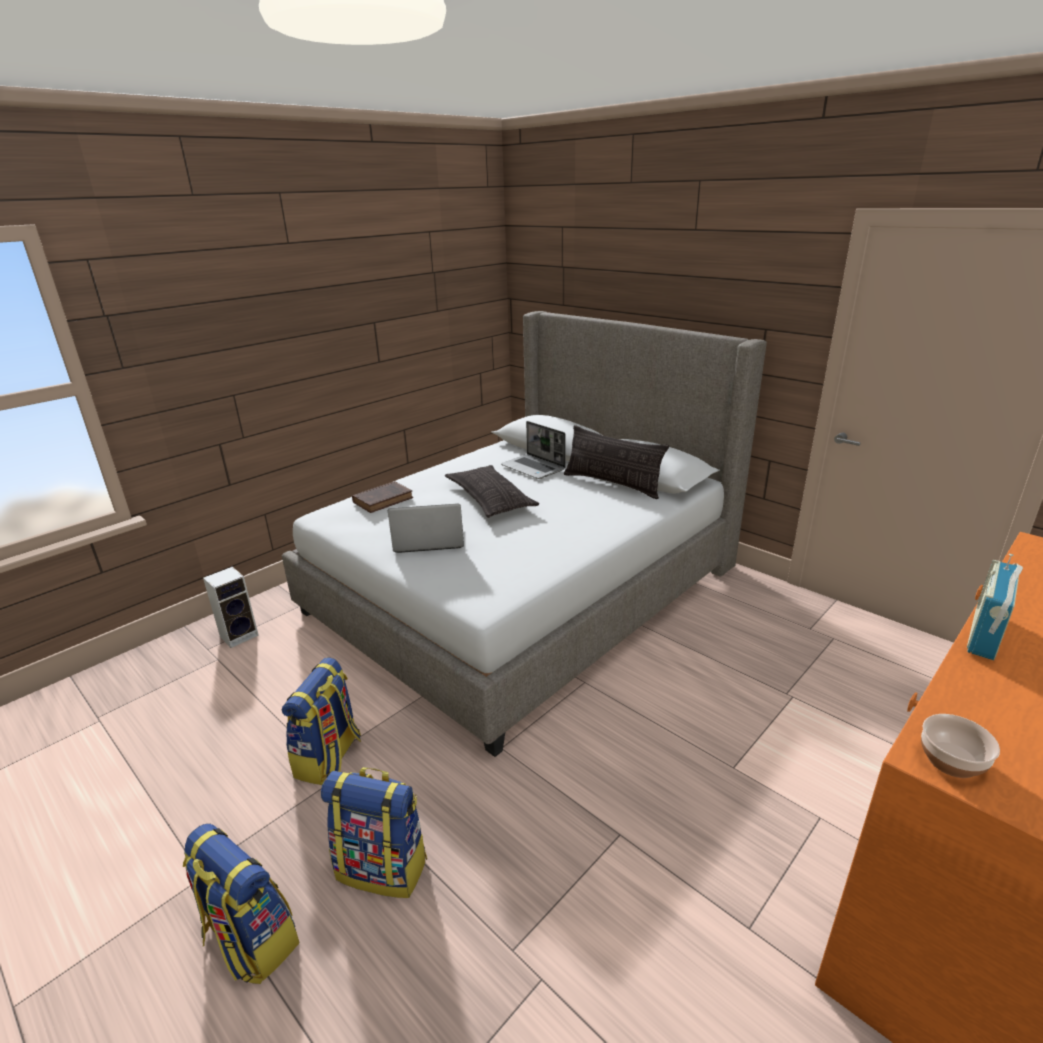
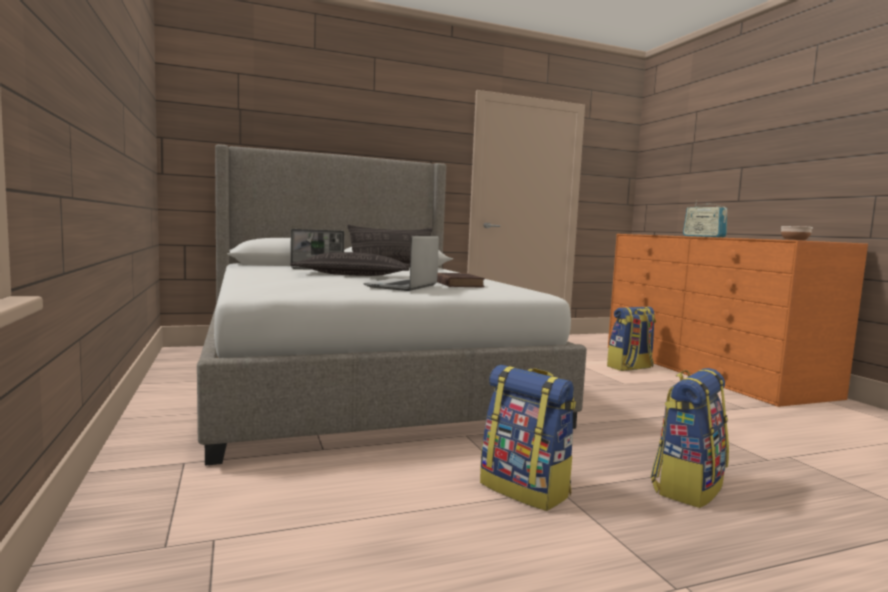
camera: 65 degrees left, 20 degrees down
backpack [183,824,299,984] -> backpack moved to [607,307,656,371]
speaker [203,567,259,648] -> none
brown book [352,481,413,513] -> brown book moved to [437,273,485,287]

